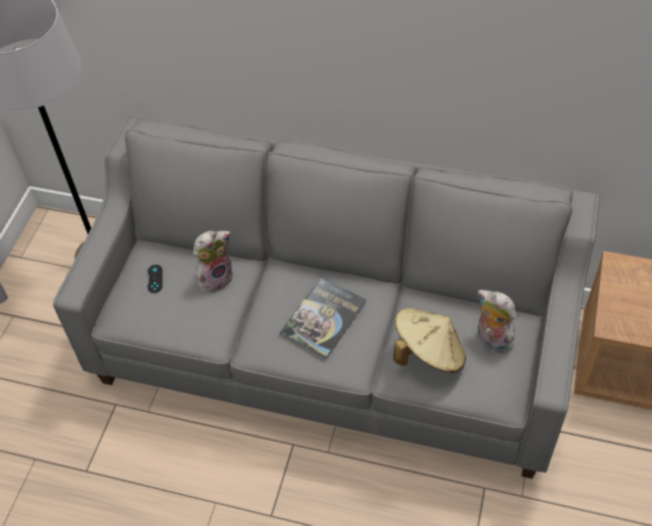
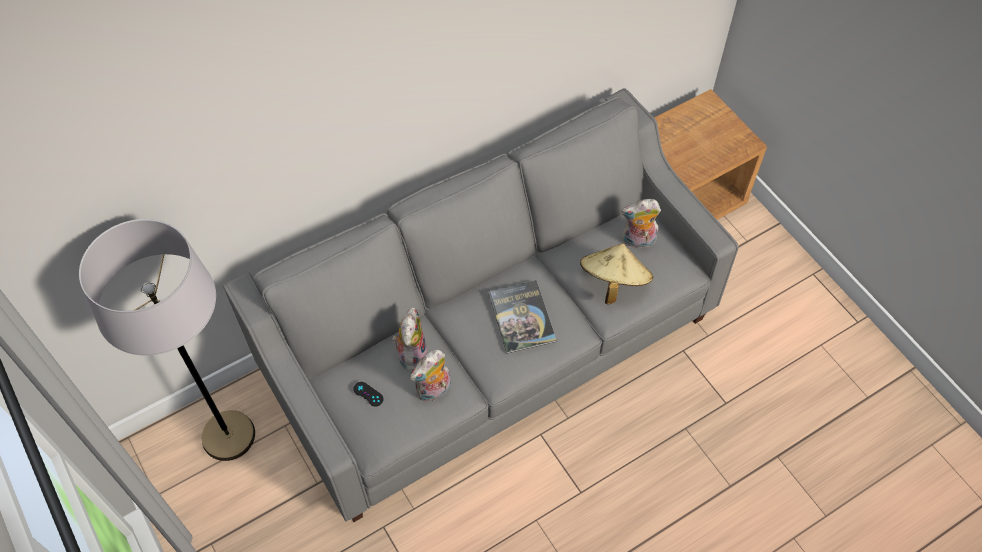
camera: 50 degrees left, 5 degrees up
none -> plush toy [410,350,451,401]

